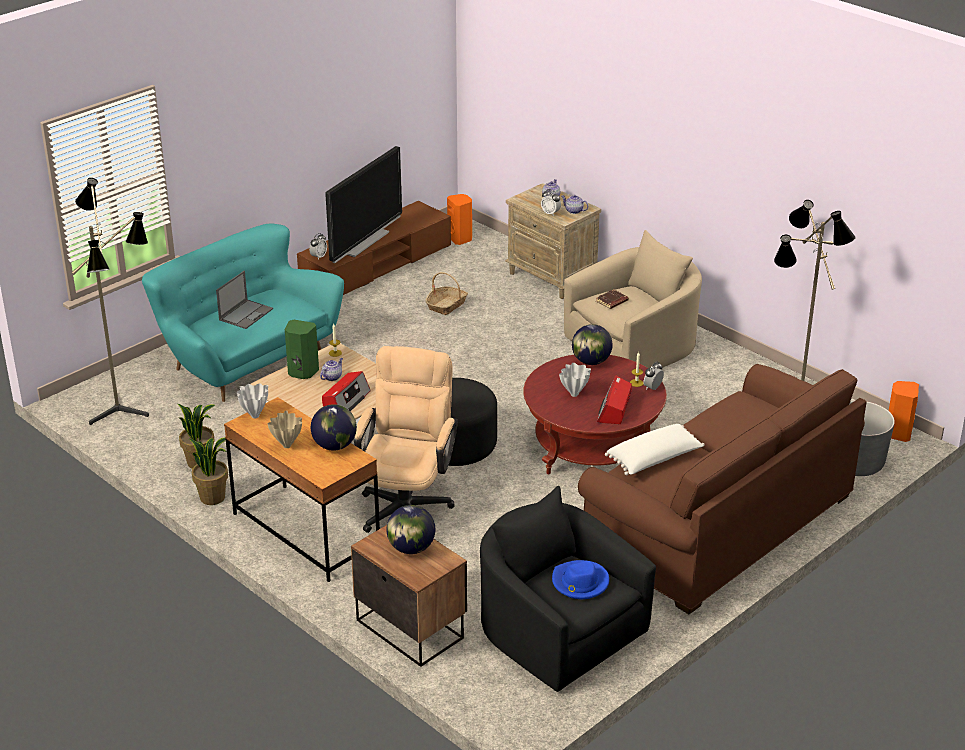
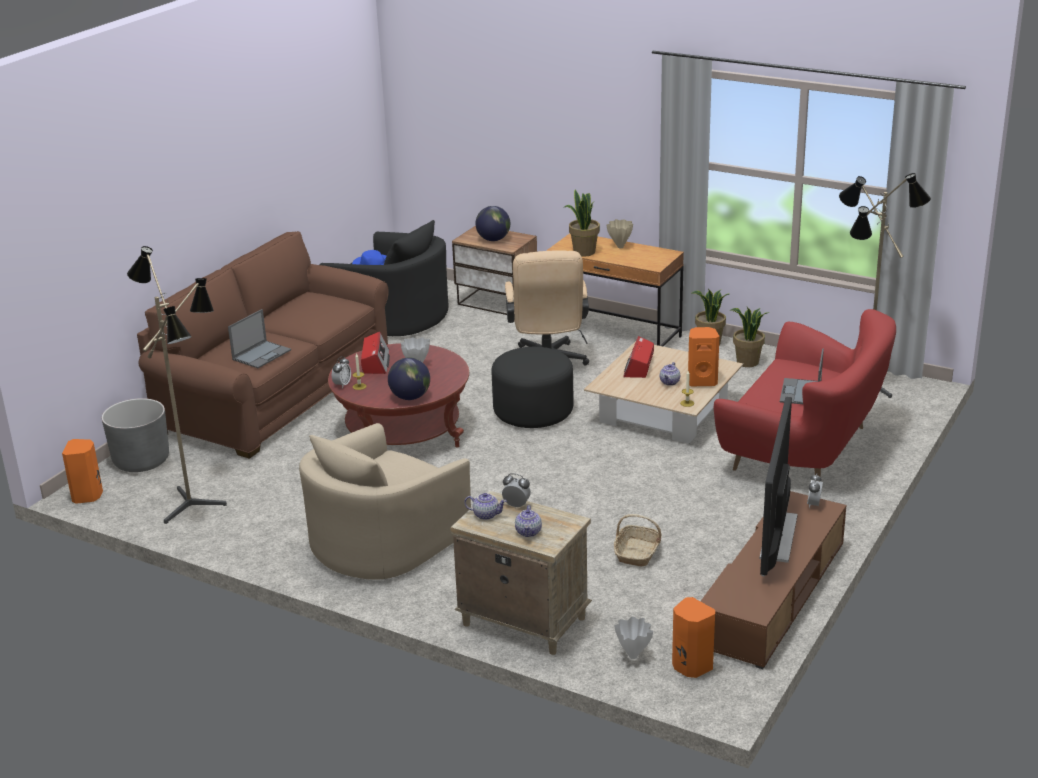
camera: 165 degrees right, 5 degrees down
turquoise sofa [142,224,344,402] -> red sofa [714,309,896,482]
white vase [237,383,268,418] -> white vase moved to [614,617,653,659]
green speaker [285,320,319,379] -> orange speaker [688,327,720,386]
globe [311,404,357,451] -> potted plant [565,190,600,256]
brown book [596,289,629,309] -> none
white pillow [605,424,705,476] -> none
none -> laptop [228,309,291,368]

